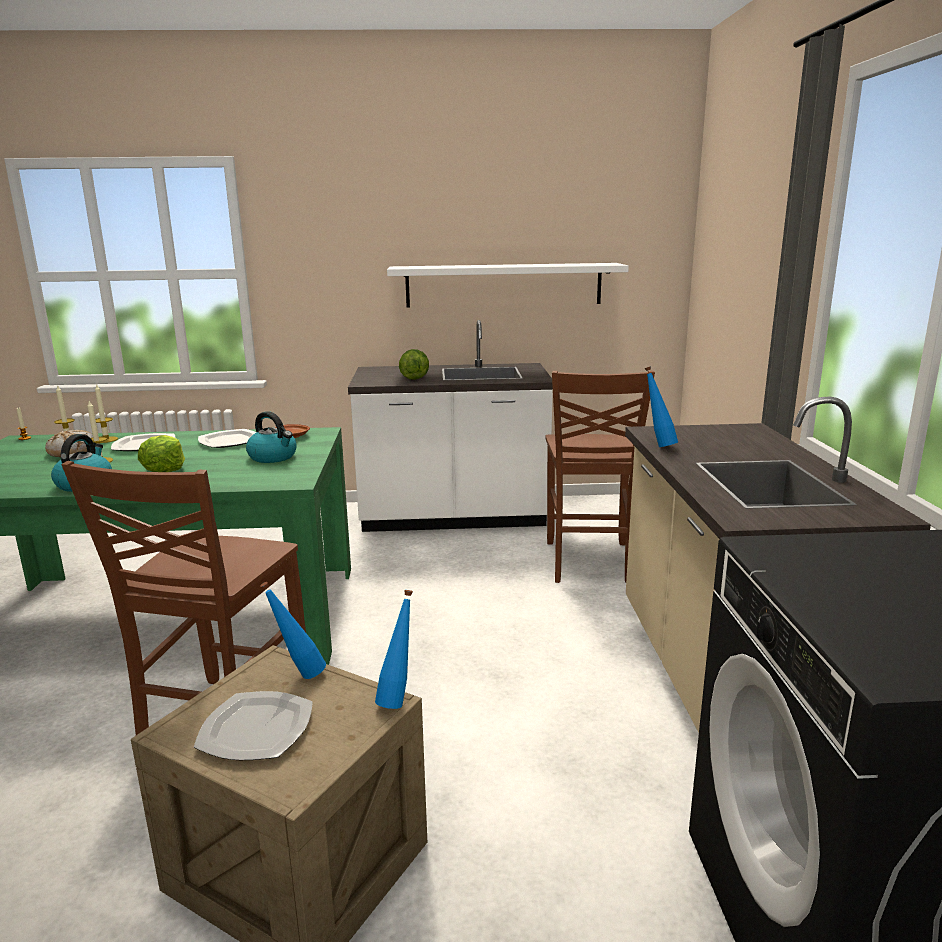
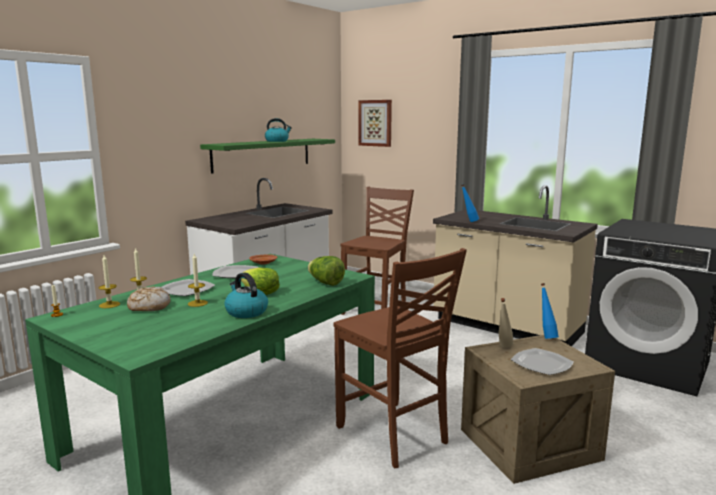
camera: 50 degrees left, 5 degrees down
kettle [246,411,297,463] -> kettle moved to [265,118,292,142]
blue bottle [260,582,326,679] -> beige bottle [499,298,513,348]
white shelf [387,263,629,308] -> green shelf [200,139,335,174]
lettuce [399,349,429,380] -> lettuce moved to [308,256,345,286]
brown chair [545,370,655,583] -> brown chair turned 105 degrees counterclockwise [340,186,414,315]
none -> picture [358,100,392,147]

